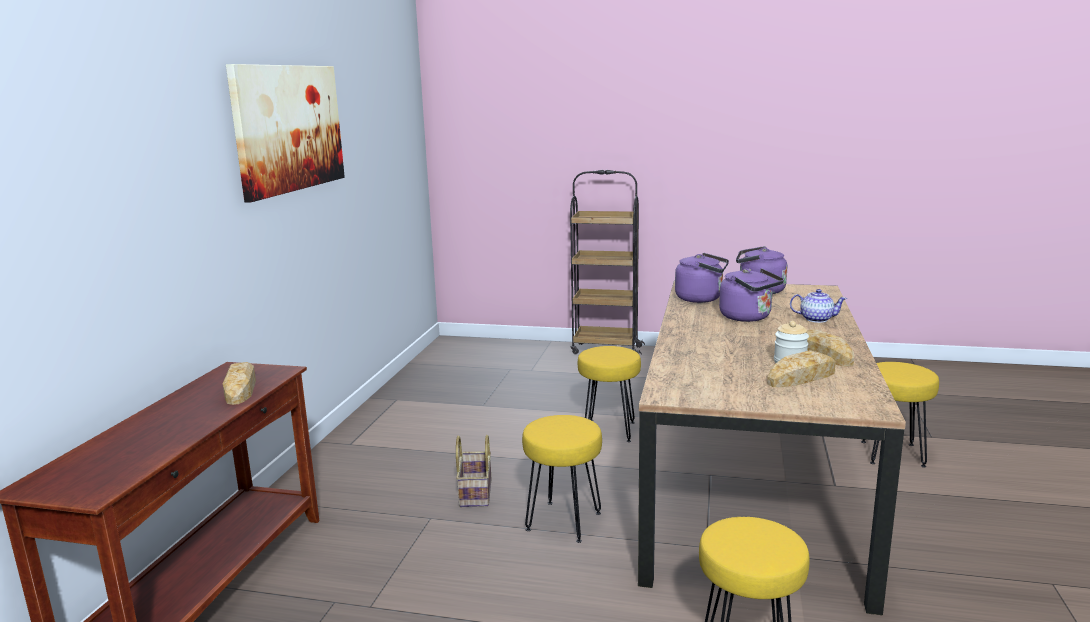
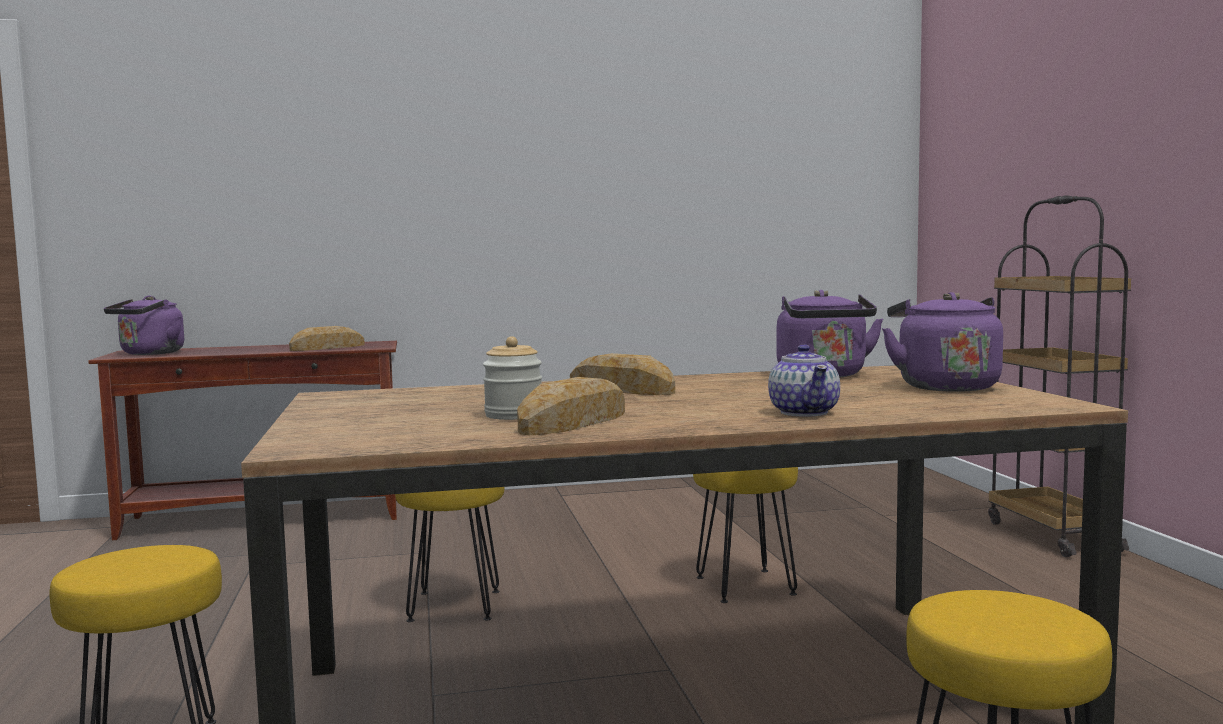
camera: 65 degrees right, 10 degrees down
picture [226,64,345,203] -> none
basket [456,435,491,507] -> none
purple kettle [719,268,784,322] -> purple kettle moved to [104,296,184,355]
bread [767,350,836,387] -> bread moved to [570,353,675,395]

